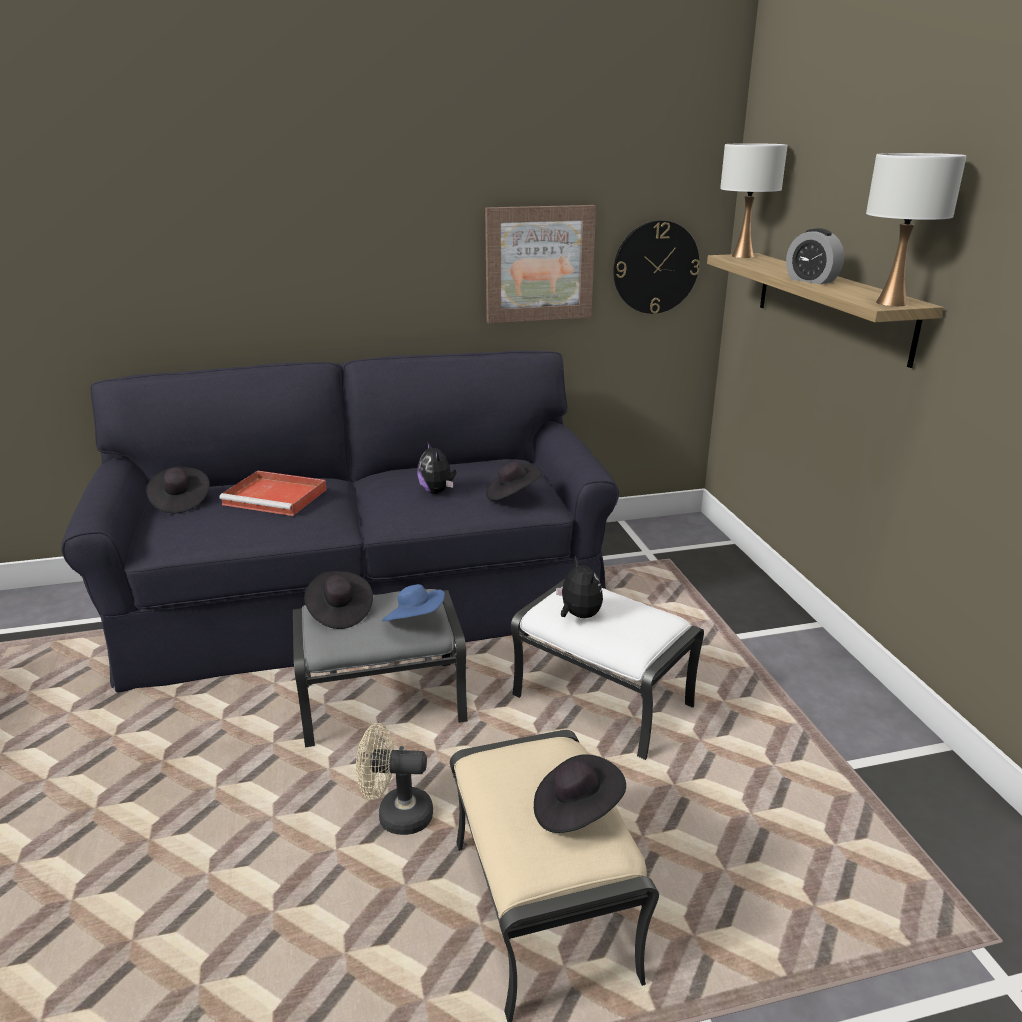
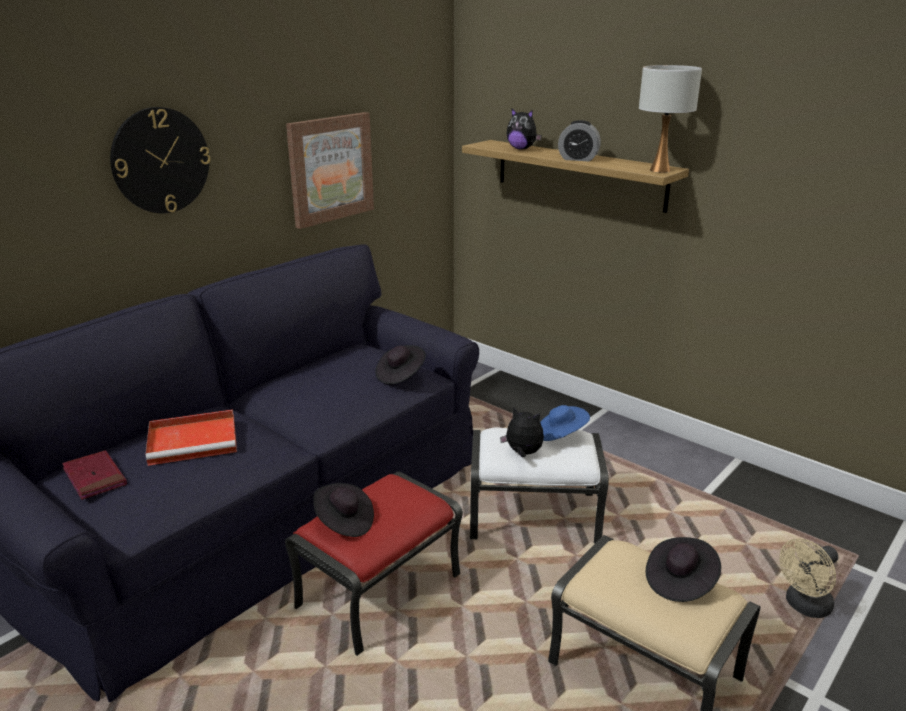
camera: 35 degrees left, 0 degrees up
black hat [146,466,210,513] -> red book [62,450,127,500]
grey ottoman [293,589,468,747] -> red ottoman [285,472,463,656]
beige fan [356,723,433,835] -> beige fan moved to [779,538,838,618]
blue hat [382,584,445,621] -> blue hat moved to [540,405,590,441]
plush toy [417,442,456,494] -> plush toy moved to [506,109,542,150]
wall clock [613,220,700,314] -> wall clock moved to [110,107,210,213]
white table lamp [720,143,788,258] -> none

